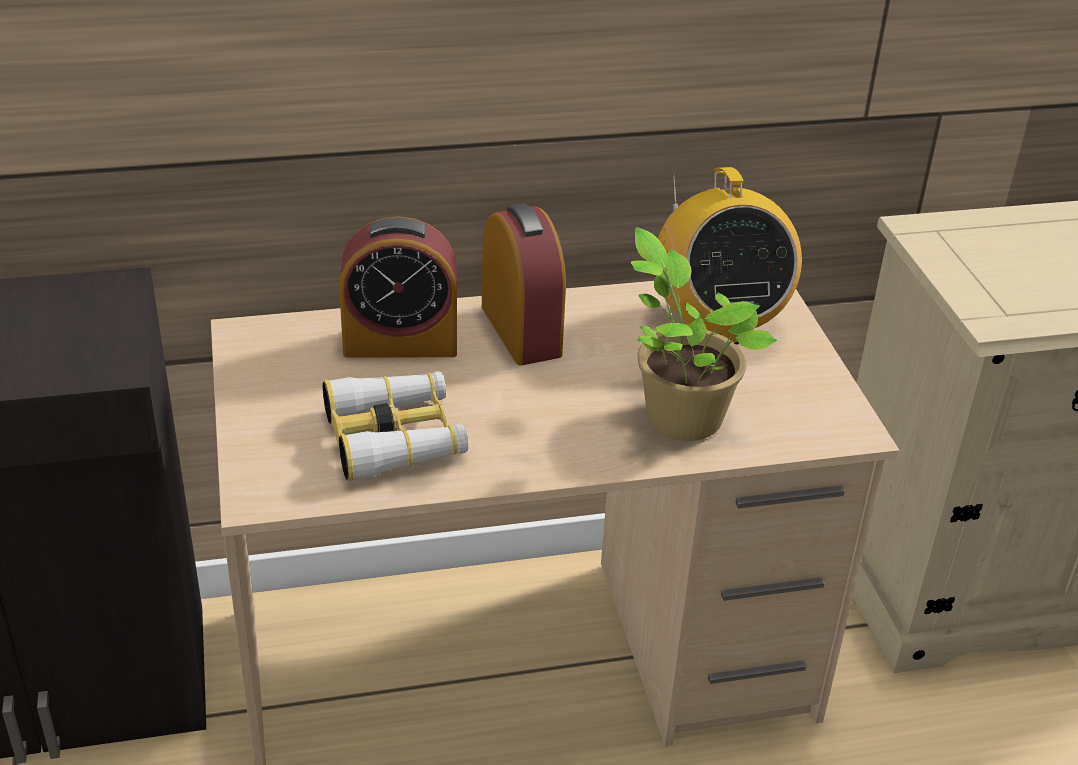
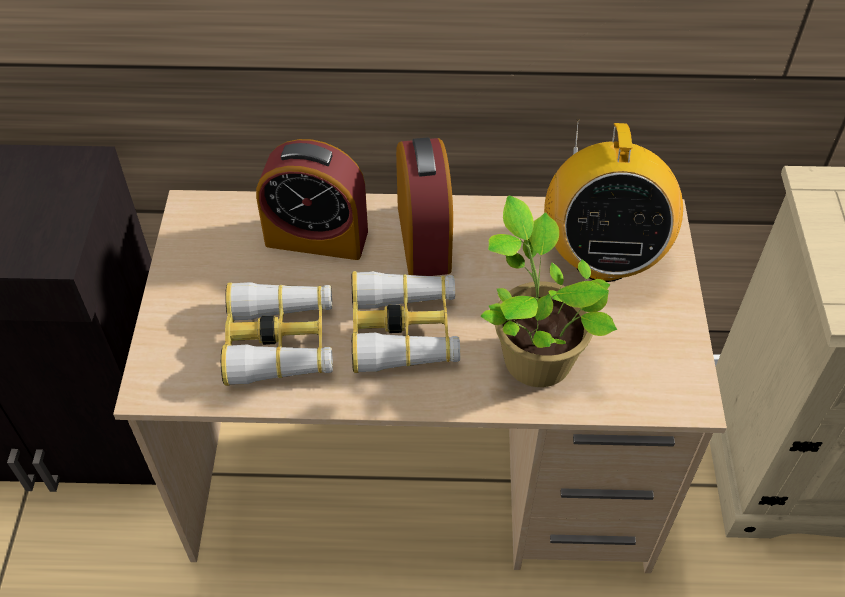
camera: 15 degrees right, 15 degrees up
none -> binoculars [352,271,460,373]

